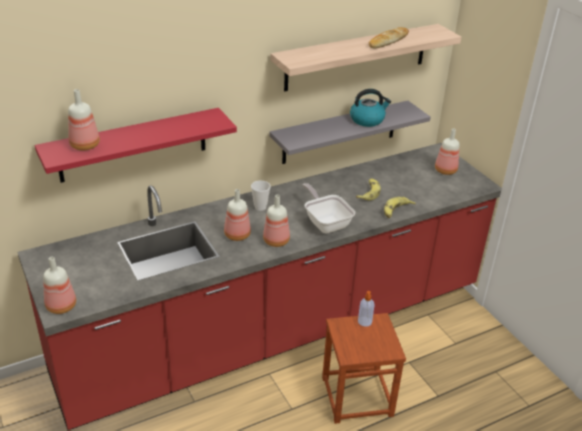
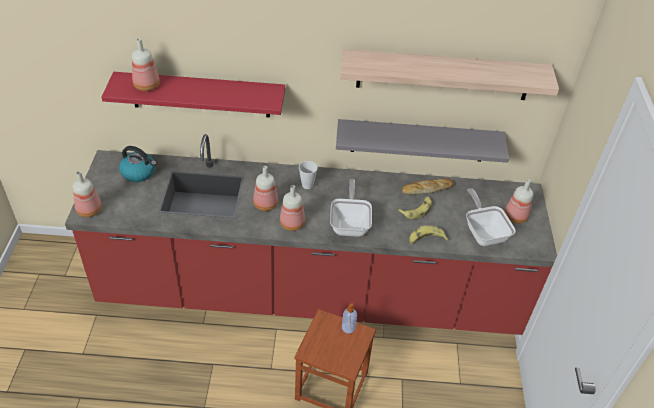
camera: 30 degrees right, 10 degrees up
kettle [350,89,391,127] -> kettle moved to [119,146,157,182]
bread [369,27,409,49] -> bread moved to [402,179,453,195]
none -> frying pan [466,188,516,246]

